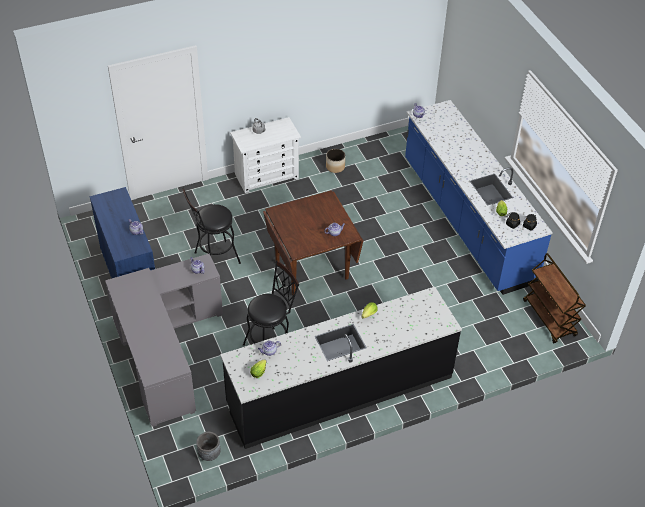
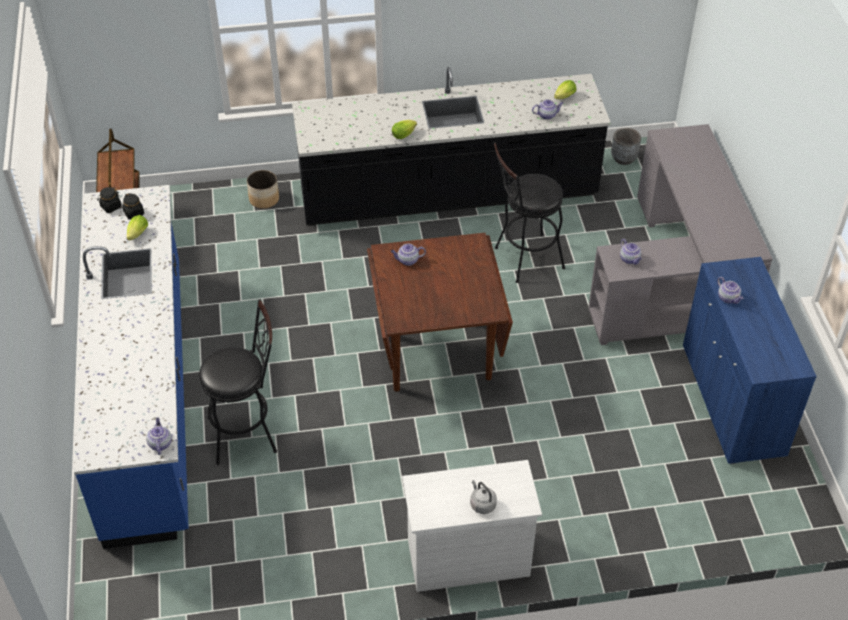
camera: 165 degrees left, 0 degrees up
black stool [182,188,241,264] -> black stool moved to [199,299,277,465]
planter [326,149,345,173] -> planter moved to [247,170,279,209]

